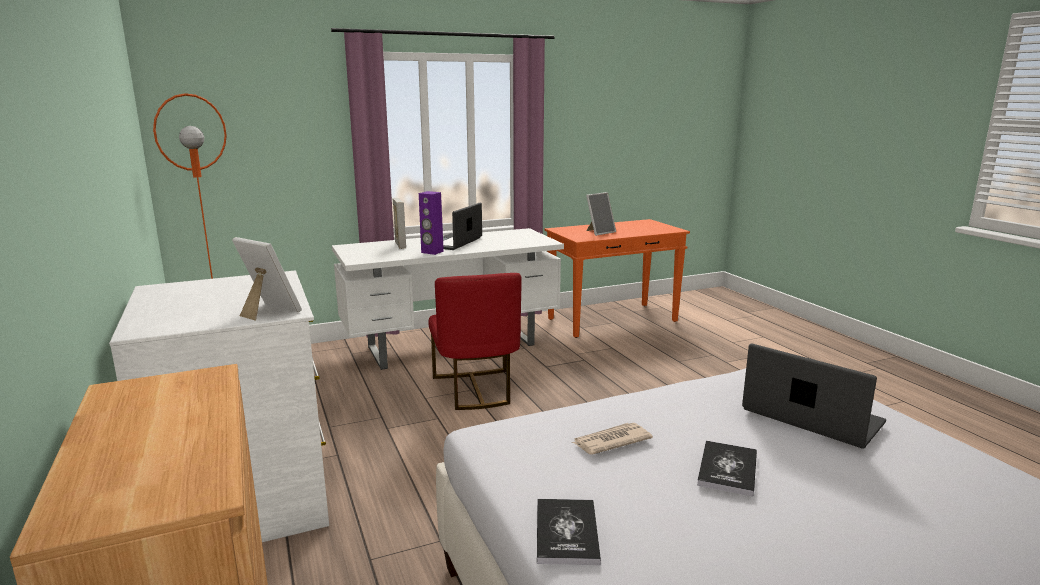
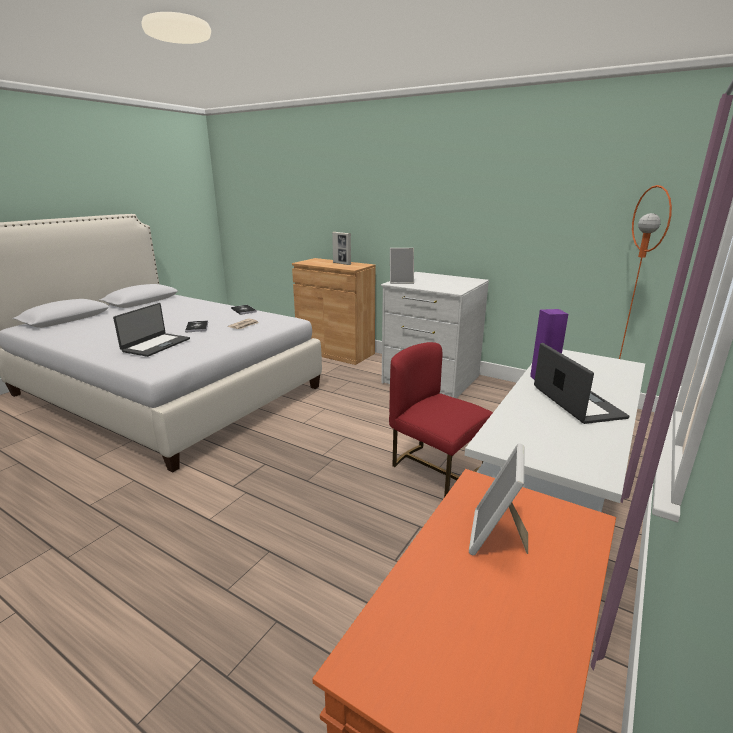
camera: 145 degrees right, 5 degrees up
picture frame [393,198,406,249] -> picture frame moved to [332,232,351,265]
laptop [742,344,886,449] -> laptop turned 75 degrees counterclockwise [113,303,190,357]

